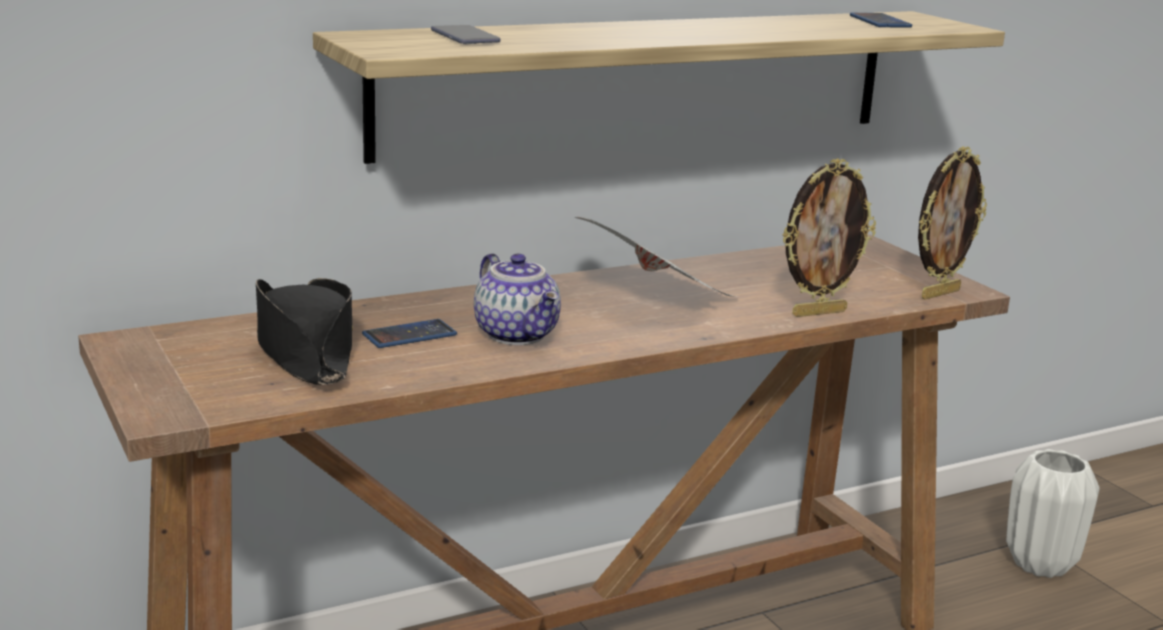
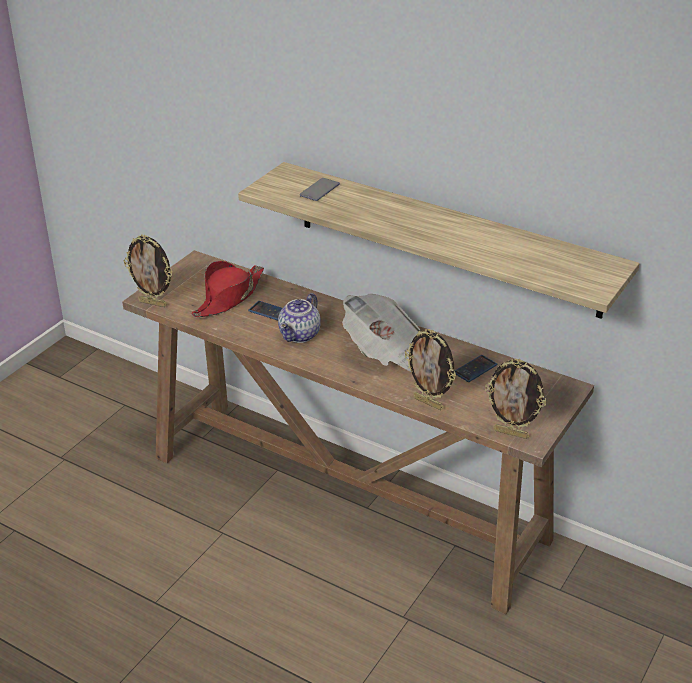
camera: 60 degrees right, 15 degrees up
black hat [256,278,353,385] -> red hat [191,261,264,317]
phone [850,13,912,28] -> phone moved to [455,355,497,382]
white vase [1006,449,1100,578] -> none
none -> picture frame [124,234,172,307]

